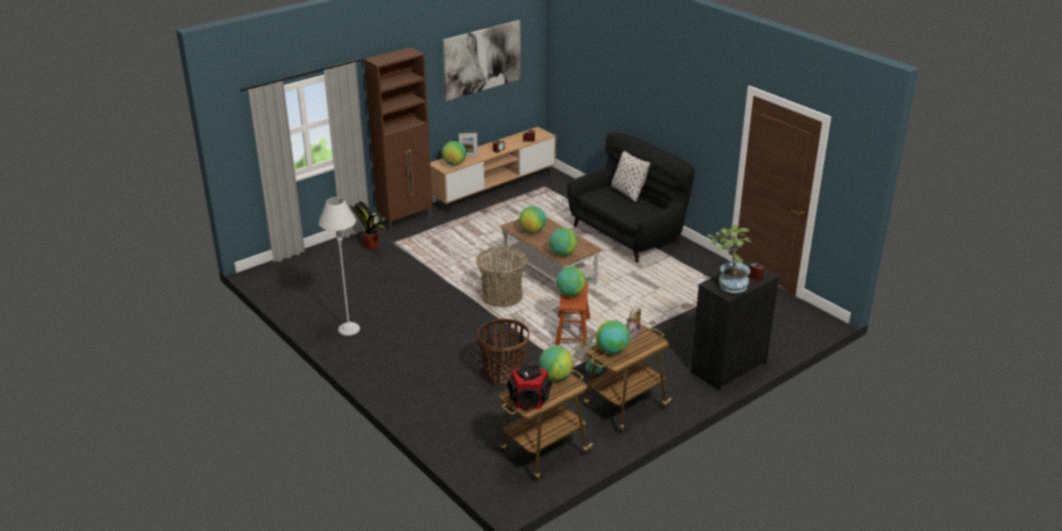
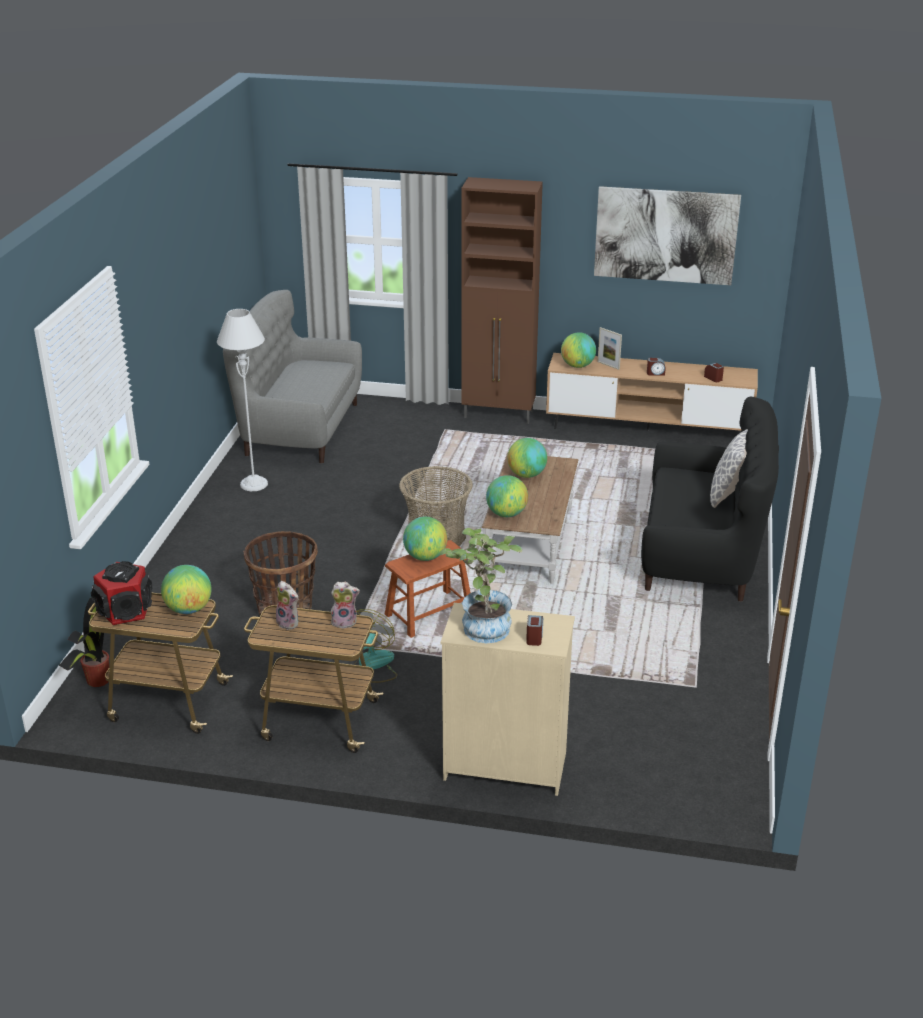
camera: 50 degrees right, 0 degrees up
potted plant [350,201,390,249] -> potted plant moved to [59,598,109,687]
globe [596,320,630,354] -> plush toy [276,581,299,630]
black dresser [690,260,780,391] -> beige dresser [440,603,575,796]
none -> grey sofa [223,290,362,464]

